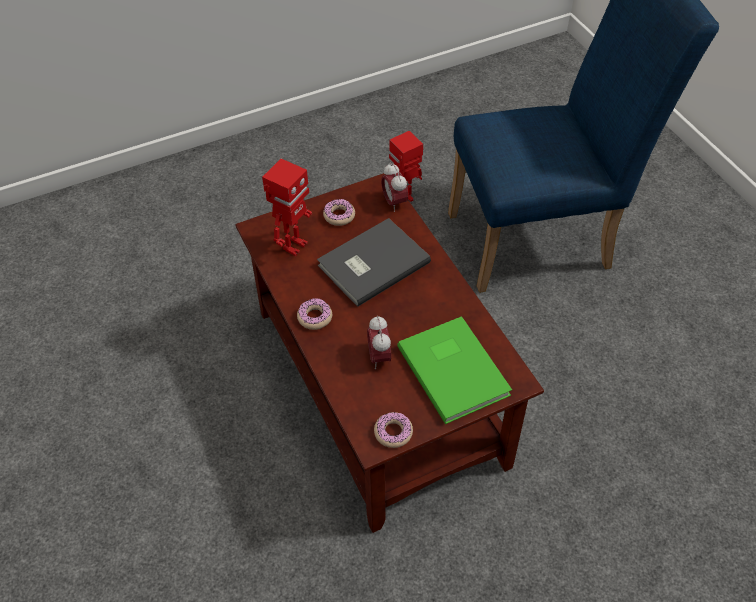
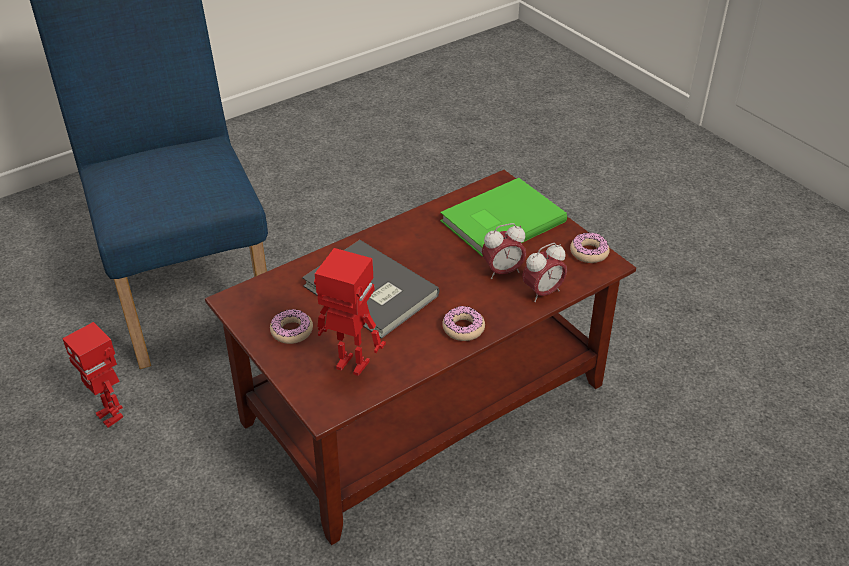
camera: 100 degrees left, 10 degrees down
alarm clock [381,163,408,212] -> alarm clock moved to [522,243,567,302]

